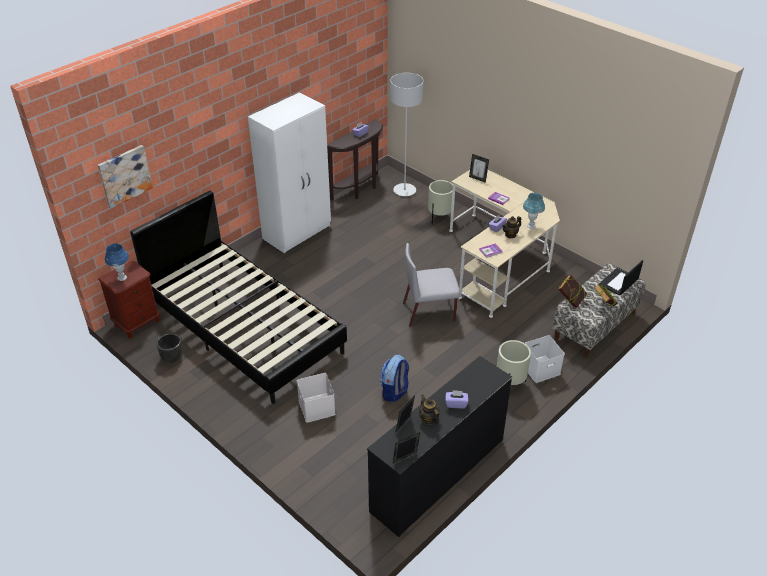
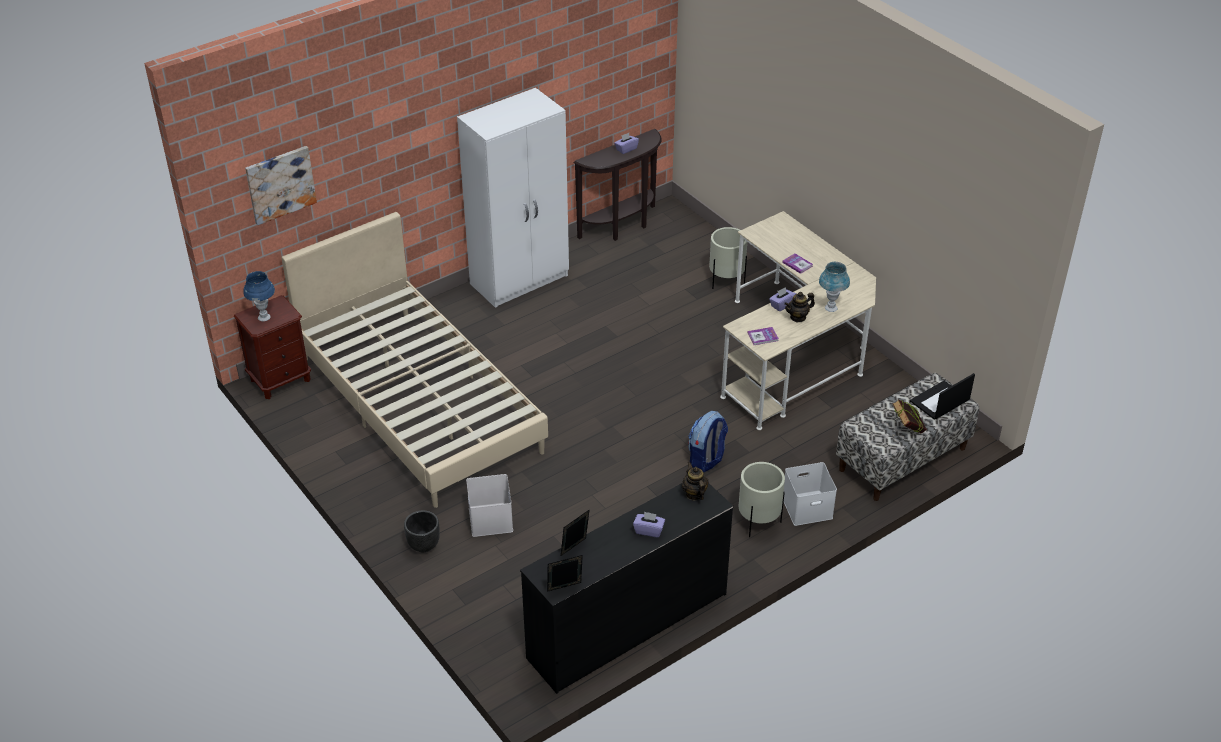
camera: 10 degrees right, 0 degrees up
black bed [130,191,347,404] -> beige bed [282,212,548,508]
black planter [156,333,183,362] -> black planter moved to [404,511,440,552]
backpack [380,355,409,402] -> backpack moved to [688,411,728,472]
grey floor lamp [390,73,424,196] -> none
grey chair [403,243,460,327] -> none
teapot [419,395,440,425] -> teapot moved to [682,462,709,500]
picture frame [469,154,489,183] -> none
book [558,275,587,308] -> none

